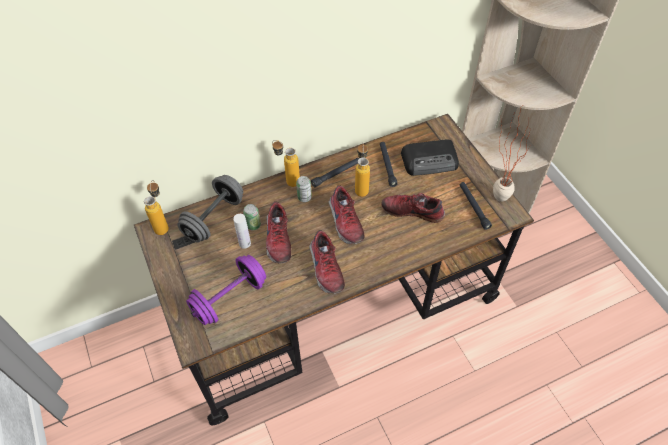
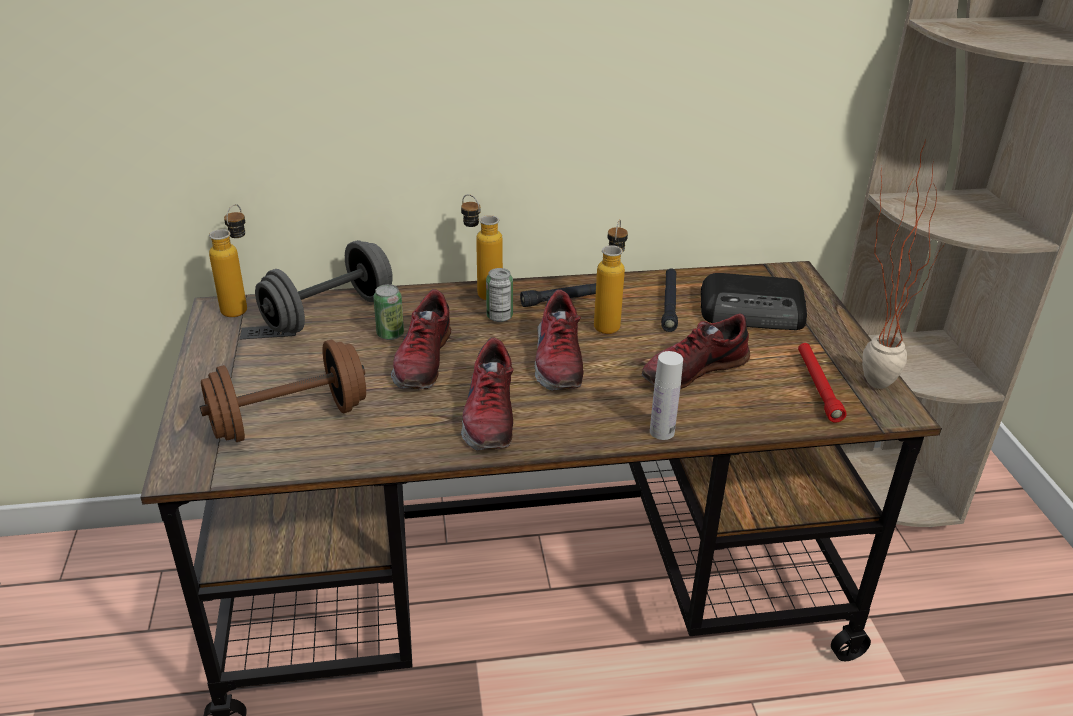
camera: 15 degrees right, 20 degrees down
purple dumbbell [186,255,266,325] -> brown dumbbell [200,340,366,442]
white bottle [233,214,251,249] -> white bottle moved to [650,351,683,440]
shoe [381,193,445,223] -> shoe turned 60 degrees counterclockwise [642,313,750,389]
black flashlight [460,182,492,230] -> red flashlight [798,343,847,423]

